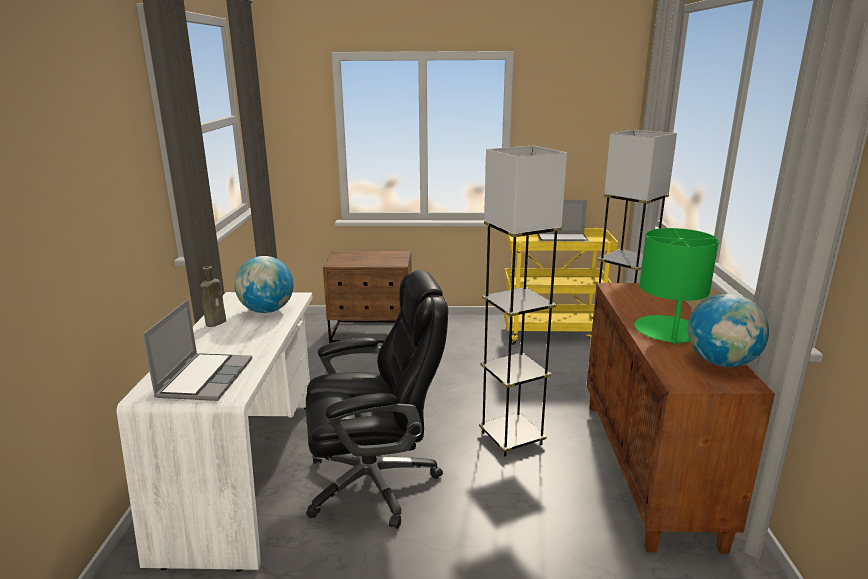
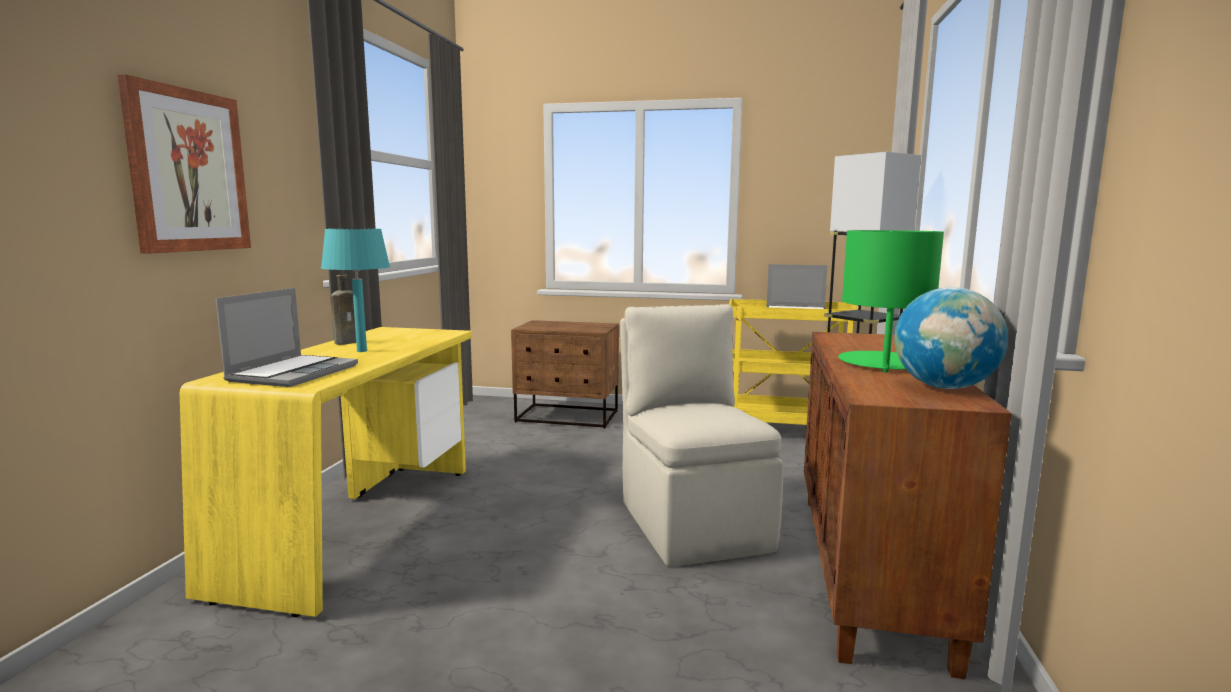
camera: 10 degrees right, 10 degrees down
white desk [117,292,313,572] -> yellow desk [180,327,472,617]
globe [234,256,294,313] -> none
black office chair [306,270,448,529] -> none
grey floor lamp [479,146,567,457] -> beige chair [620,304,784,567]
none -> picture [117,74,251,254]
none -> turquoise table lamp [321,228,390,352]

